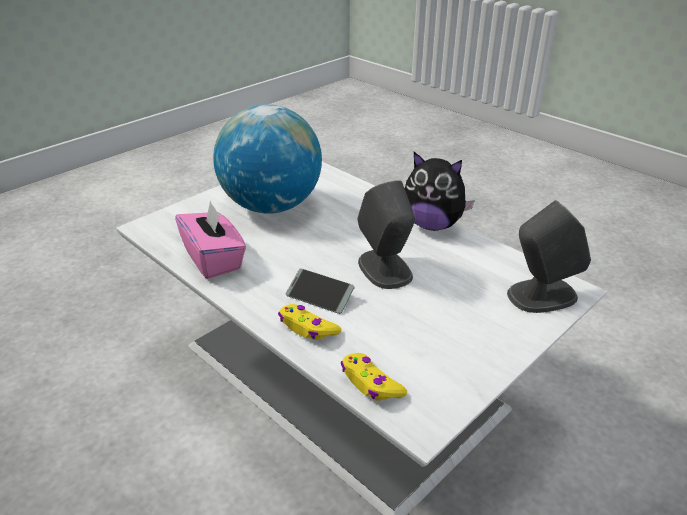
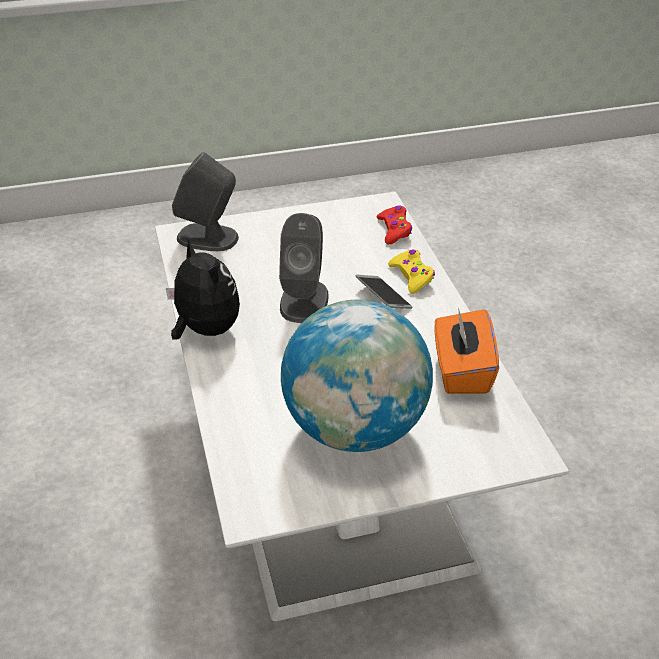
camera: 150 degrees left, 5 degrees up
pink tissue box [175,200,246,279] -> orange tissue box [434,307,499,394]
yellow game controller [341,353,407,401] -> red game controller [377,205,412,244]

